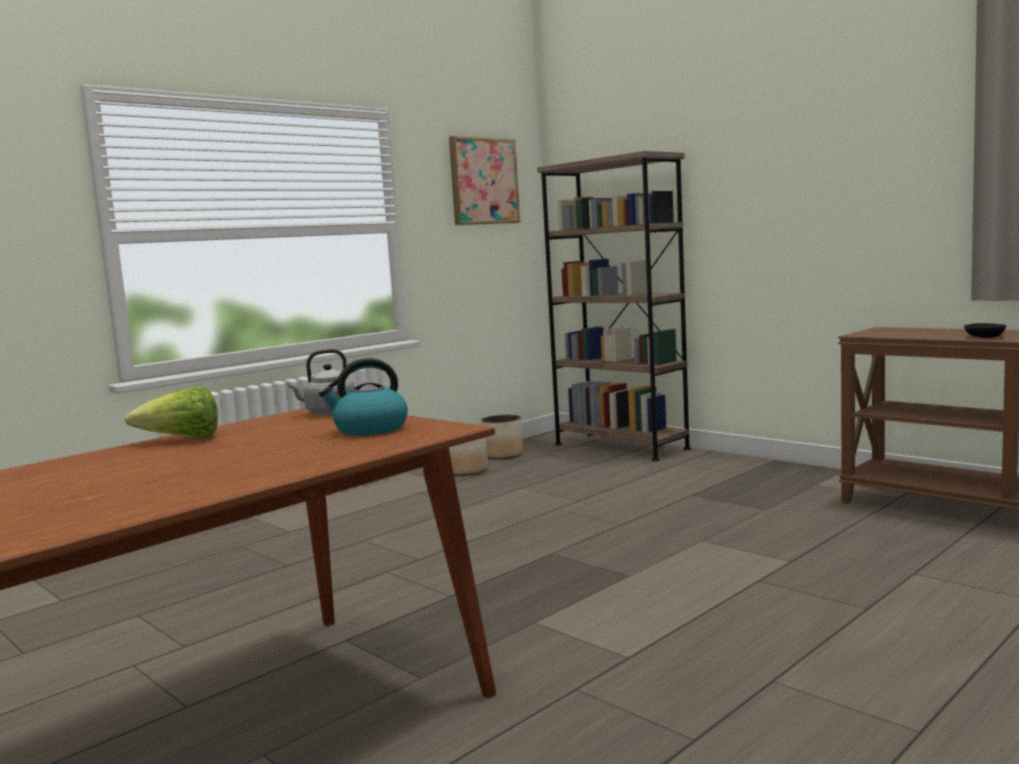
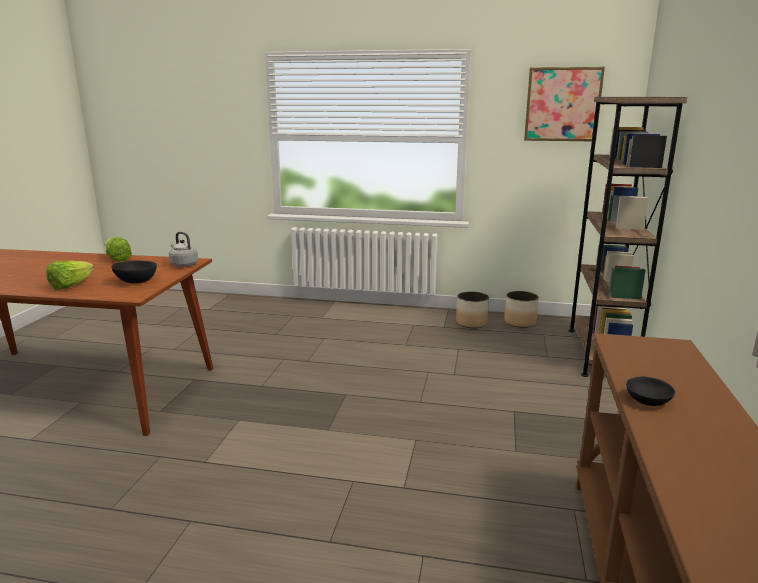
camera: 55 degrees right, 10 degrees up
kettle [319,358,408,435] -> black bowl [111,260,157,284]
none -> lettuce [46,261,94,290]

